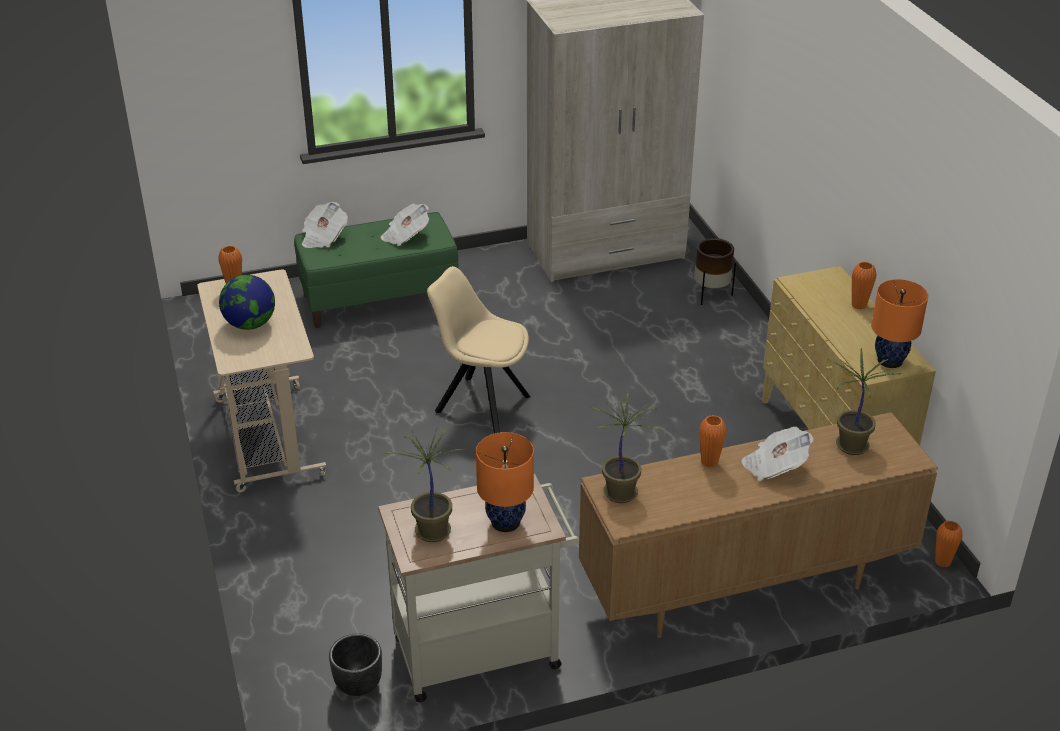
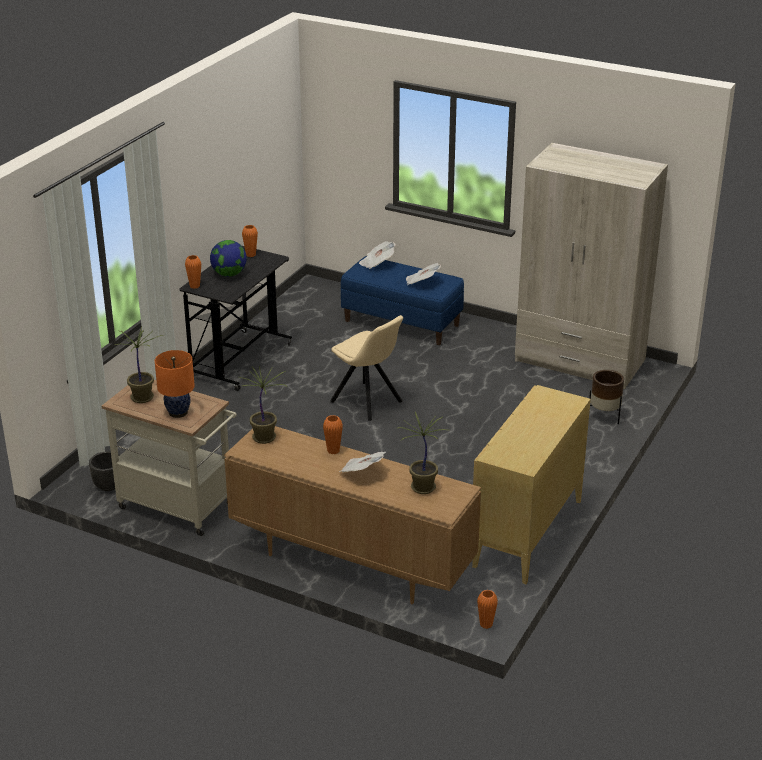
camera: 45 degrees right, 5 degrees down
beige desk [197,269,326,492] -> black desk [180,245,292,391]
green bench [294,212,459,328] -> blue bench [341,256,464,345]
beige chair [427,266,530,433] -> beige chair turned 150 degrees clockwise [330,315,403,421]
orange vase [852,262,877,310] -> orange vase moved to [185,255,201,289]
orange table lamp [871,279,928,368] -> none

